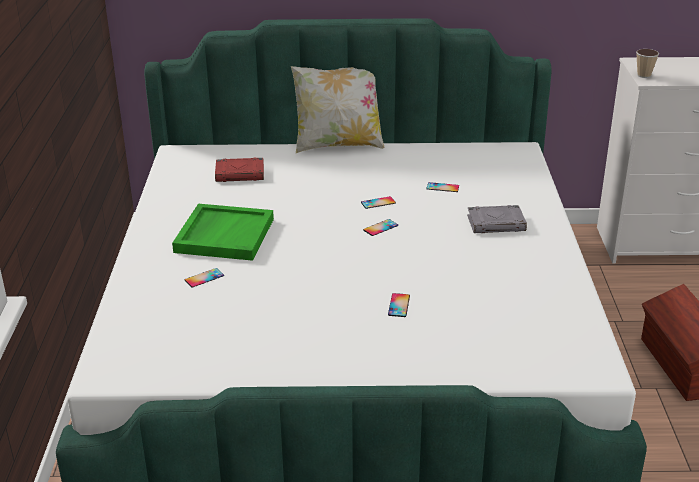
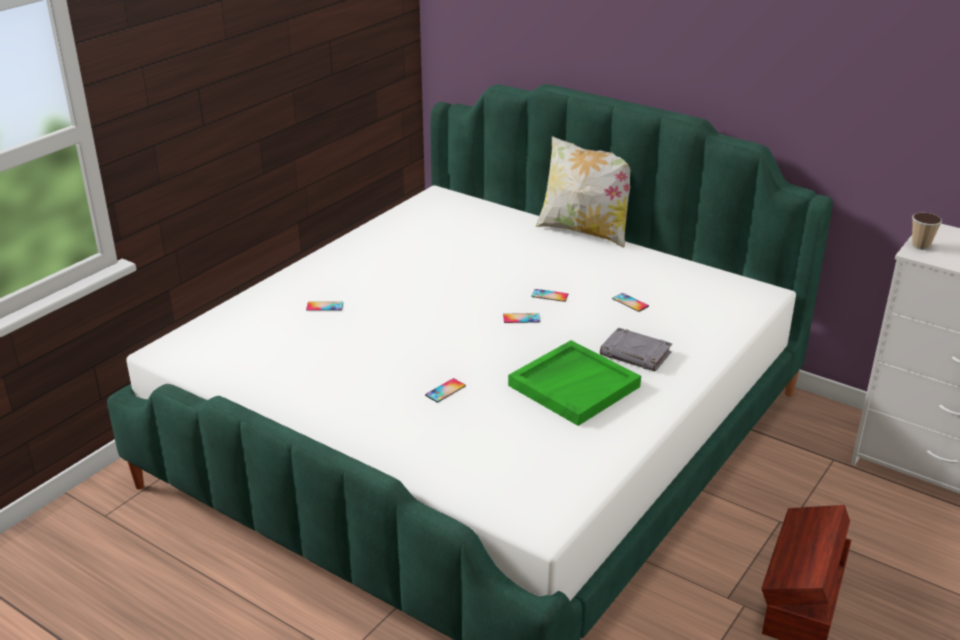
camera: 35 degrees right, 0 degrees up
green tray [172,204,274,261] -> green tray moved to [508,340,641,426]
red book [215,157,264,182] -> none

